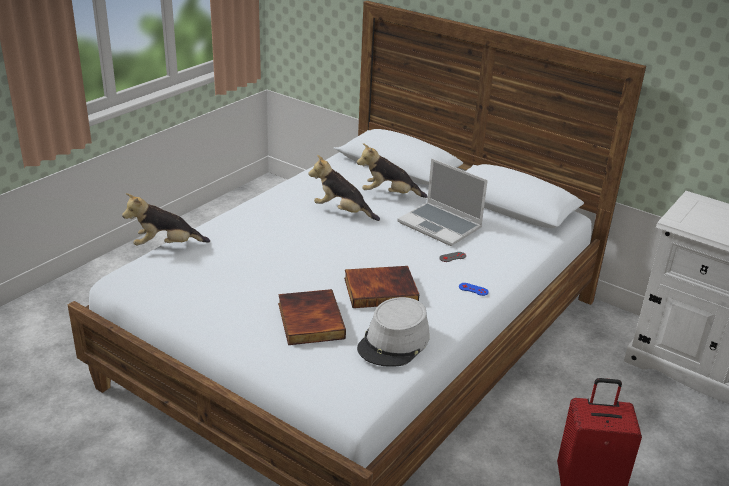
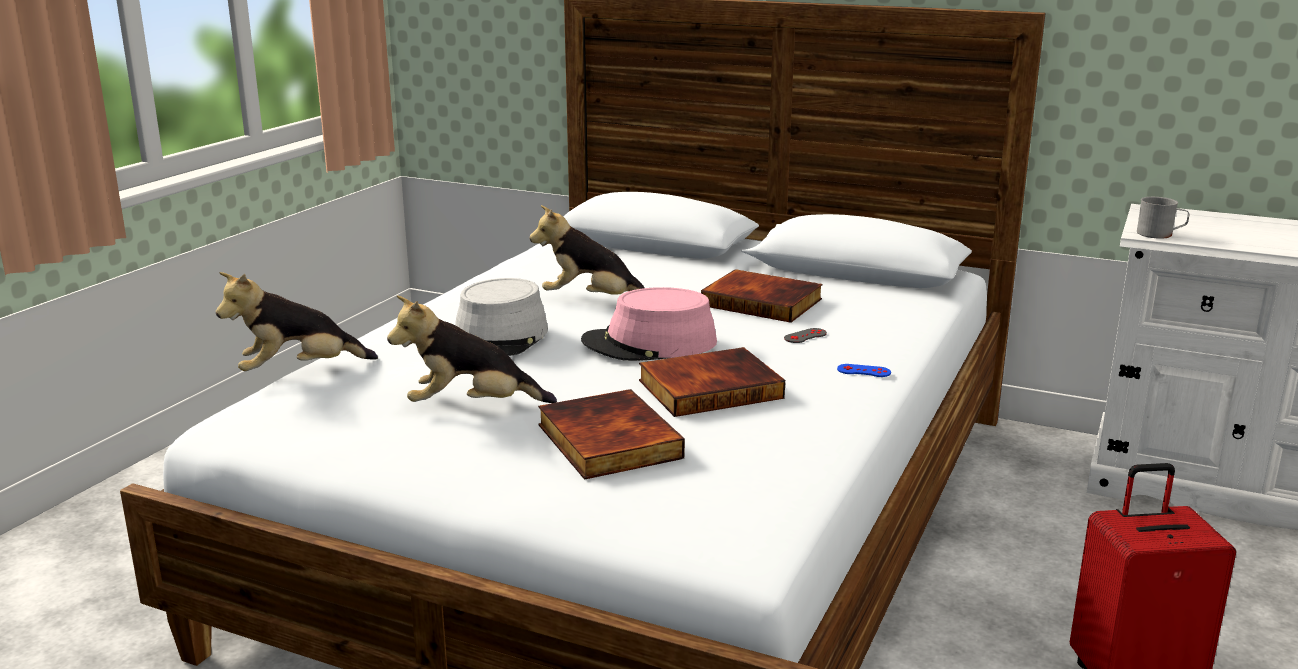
camera: 10 degrees left, 10 degrees down
plush toy [357,143,427,198] -> plush toy moved to [387,295,557,403]
grey hat [357,297,430,367] -> grey hat moved to [455,278,548,356]
laptop [397,159,488,246] -> book [701,269,823,323]
none -> pink hat [581,287,717,361]
none -> grey mug [1137,197,1189,239]

